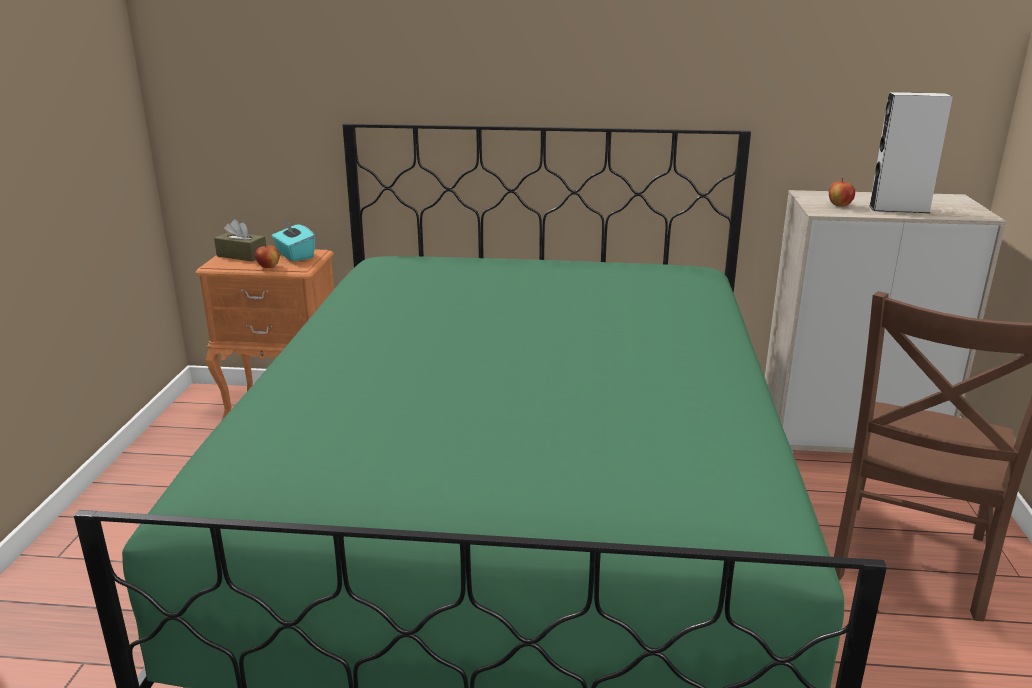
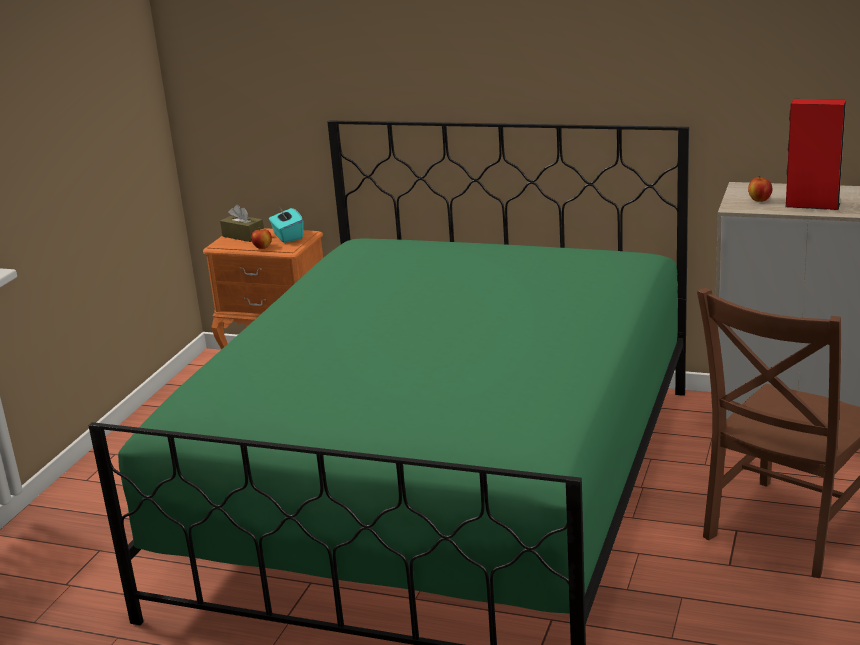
camera: 15 degrees right, 0 degrees up
grey speaker [869,92,953,213] -> red speaker [785,99,846,210]

